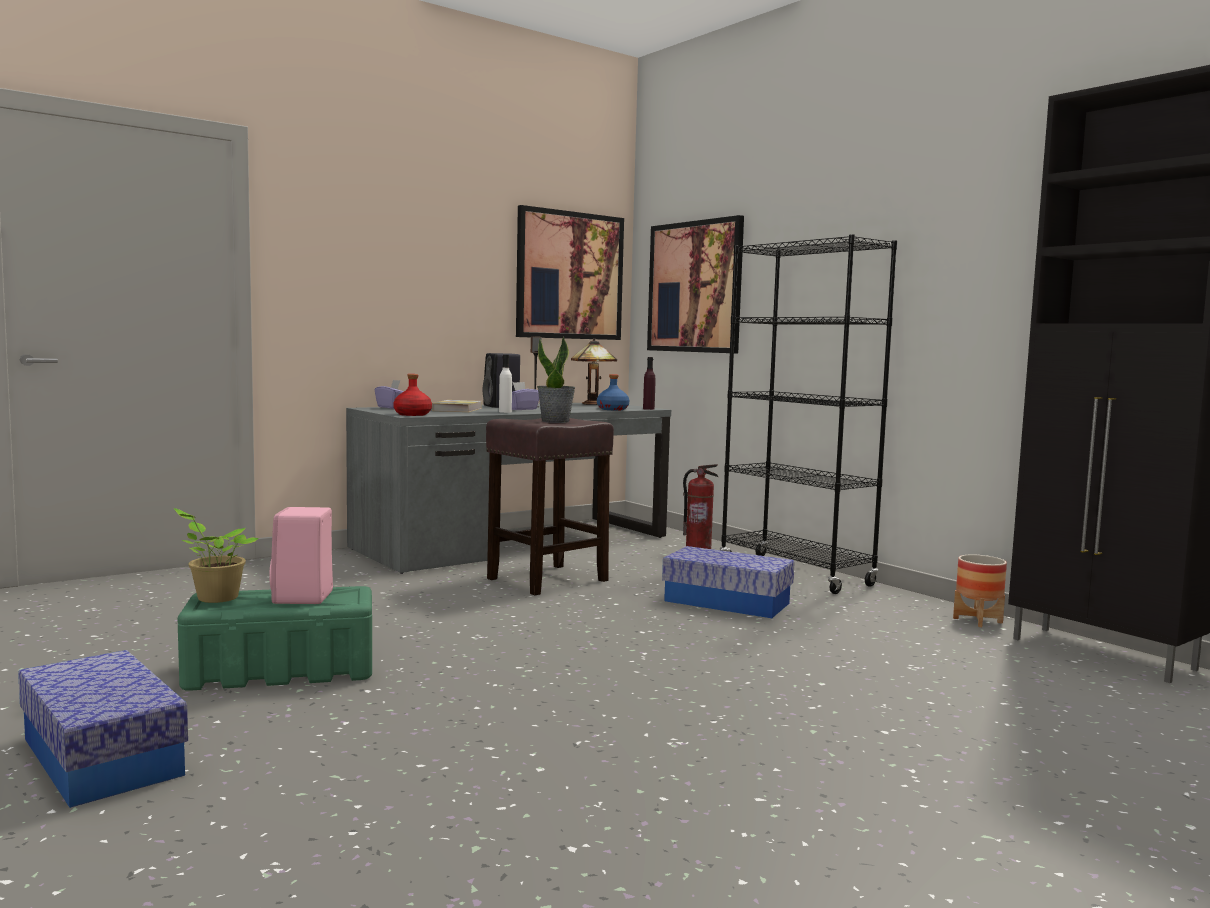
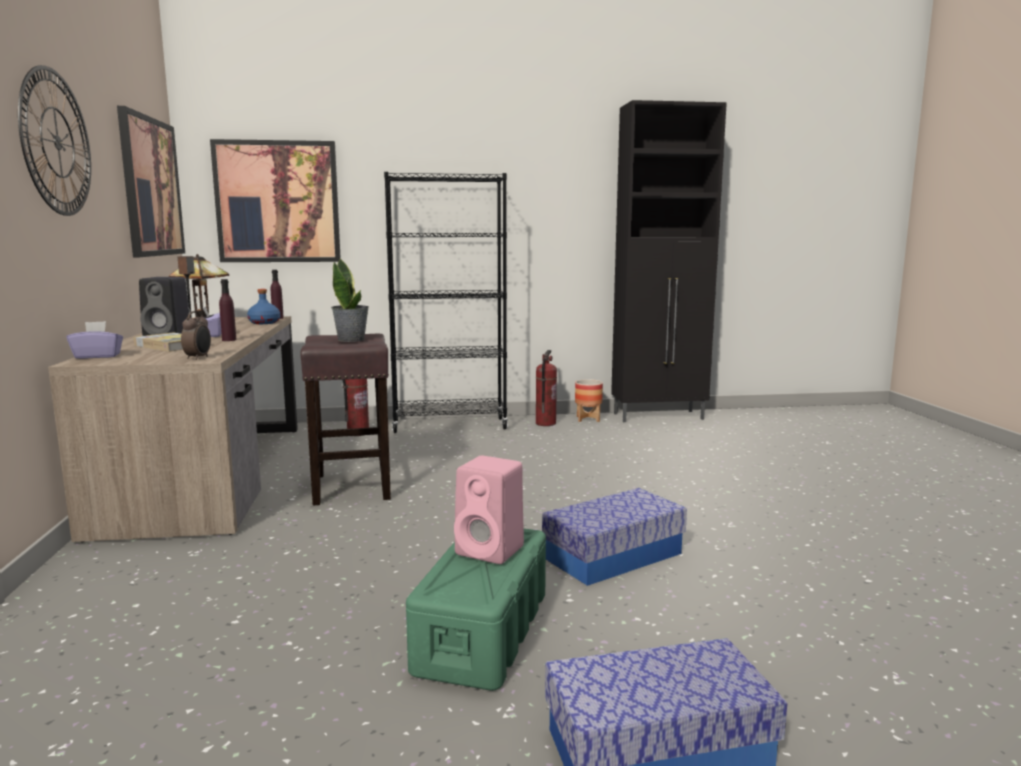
camera: 60 degrees left, 5 degrees up
potted plant [174,508,259,603] -> none
grey desk [346,403,671,574] -> brown desk [48,316,298,543]
red bottle [393,374,432,416] -> alarm clock [181,311,211,360]
white bottle [499,355,512,413] -> purple bottle [219,279,236,341]
storage box [662,546,795,618] -> storage box moved to [542,488,687,586]
none -> wall clock [18,65,91,216]
none -> fire extinguisher [536,350,557,426]

